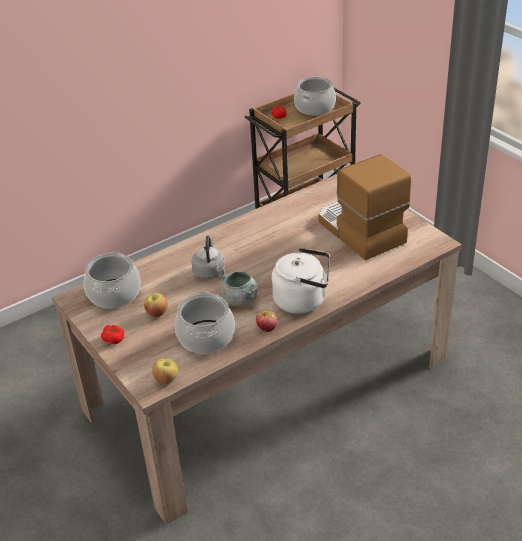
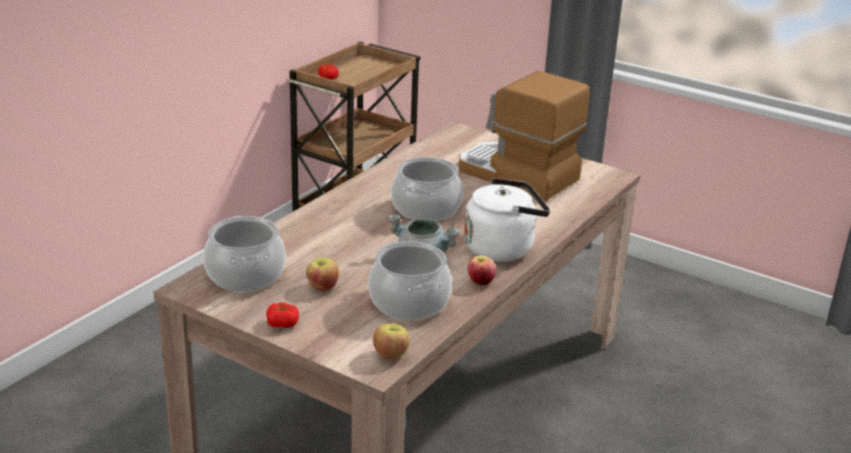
camera: 25 degrees left, 10 degrees down
grey kettle [191,235,225,279] -> none
cooking pot [294,76,336,115] -> cooking pot moved to [391,157,463,221]

